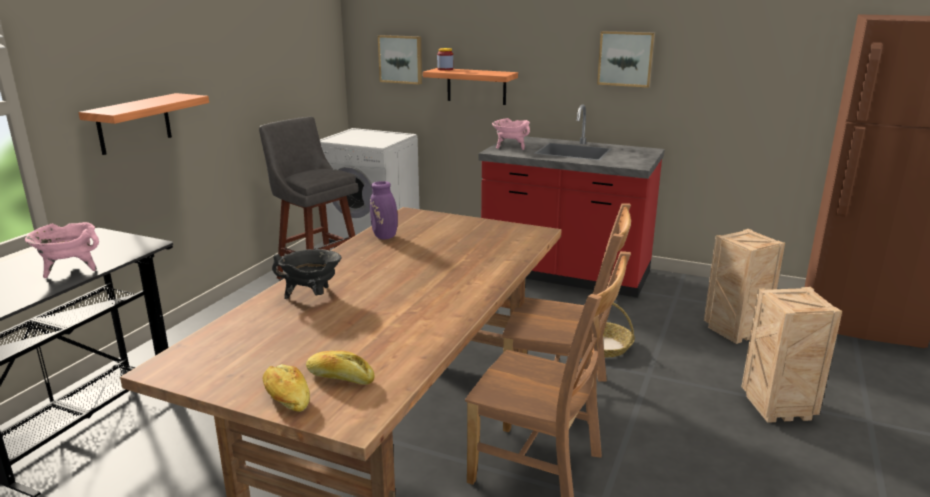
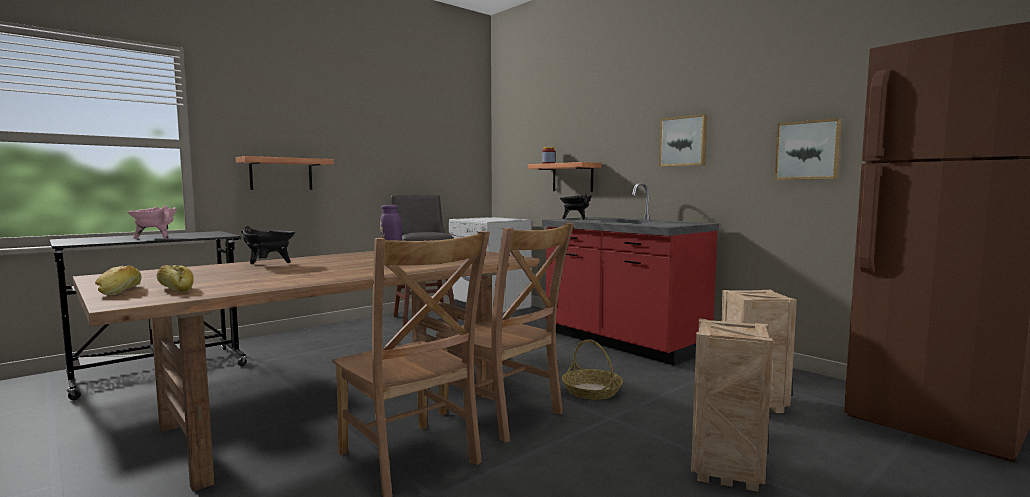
camera: 25 degrees right, 15 degrees down
picture [378,35,422,85] -> picture moved to [775,118,842,180]
pink cooking pot [492,118,530,150] -> black cooking pot [560,194,592,220]

